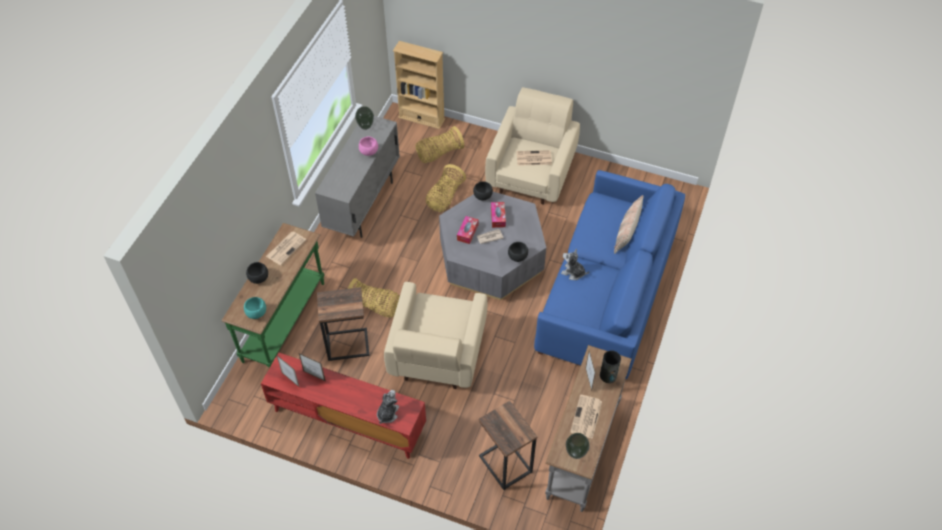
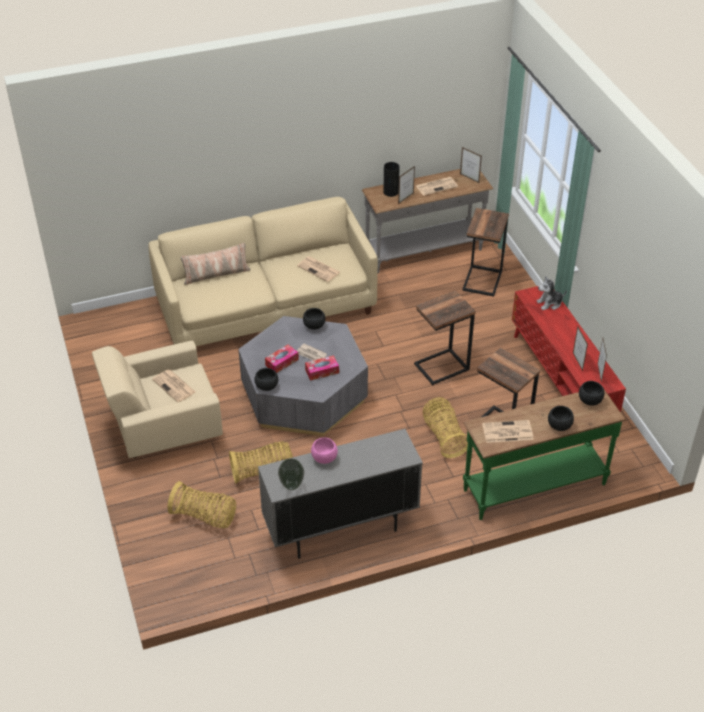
camera: 130 degrees left, 10 degrees down
turquoise bowl [244,297,266,319] -> black bowl [579,381,605,406]
beige armchair [384,282,487,389] -> side table [414,291,476,385]
beige bookcase [393,41,445,129] -> none
blue sofa [534,170,685,379] -> beige sofa [148,197,378,346]
plush toy [561,249,589,280] -> none
vase [566,433,590,459] -> picture frame [460,147,482,183]
none -> newspaper [297,256,340,282]

